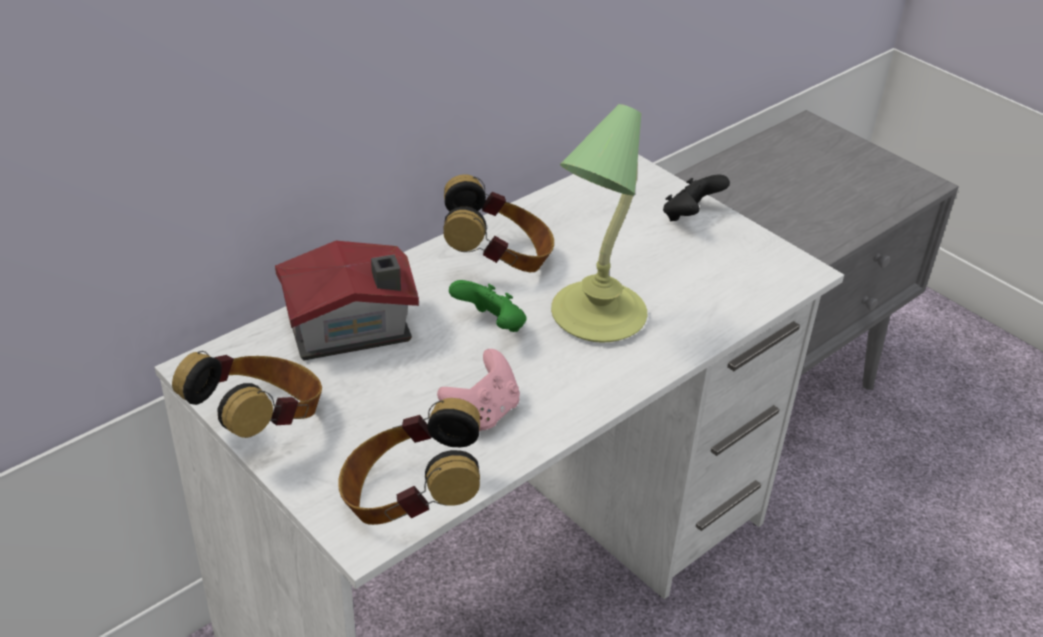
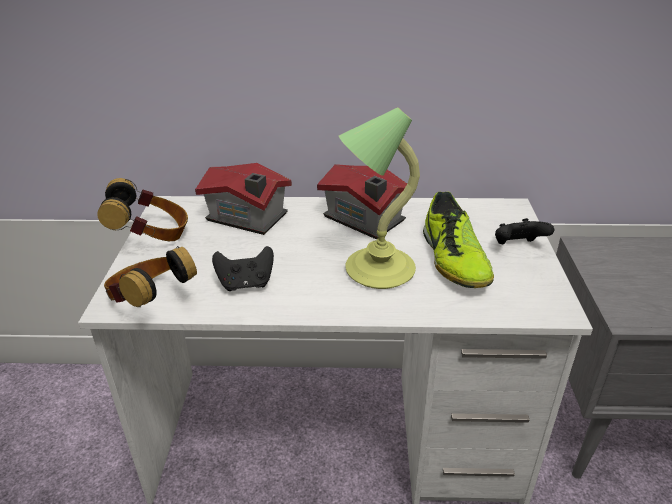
camera: 45 degrees right, 5 degrees down
pink game controller [437,349,520,432] -> black game controller [212,246,274,291]
headphones [444,174,554,272] -> toy house [317,164,407,240]
green game controller [449,280,527,332] -> none
none -> shoe [423,192,494,288]

